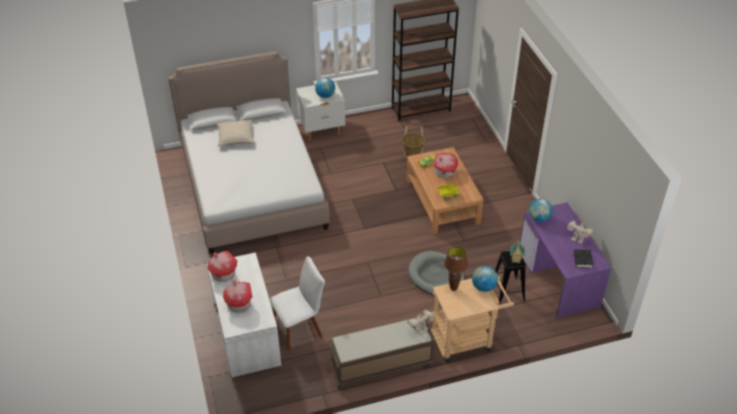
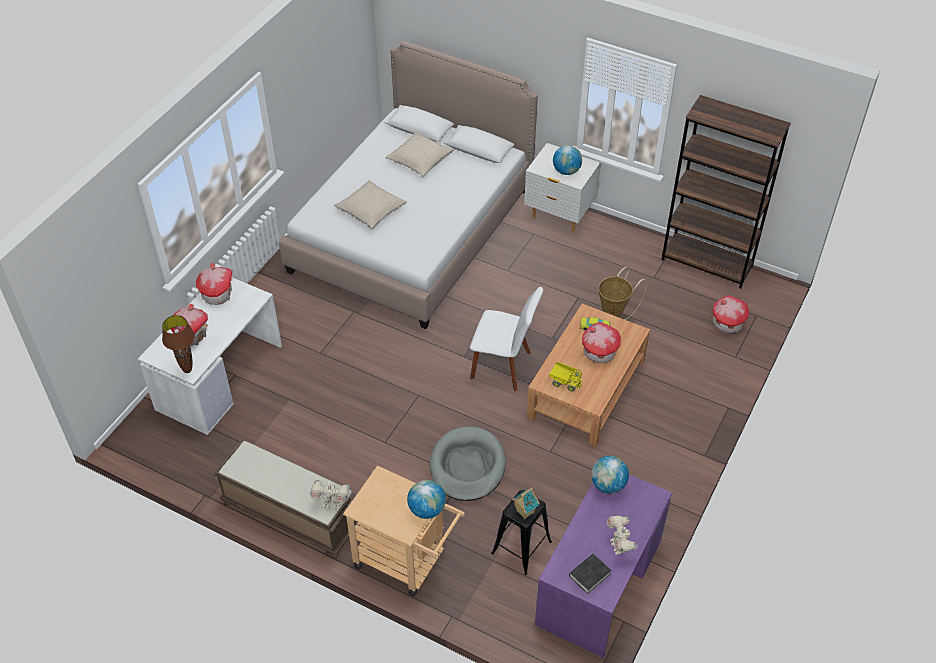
camera: 45 degrees right, 5 degrees up
white chair [269,256,325,351] -> white chair moved to [470,287,543,391]
brown table lamp [444,247,468,291] -> brown table lamp moved to [162,315,195,373]
none -> beige pillow [334,180,407,229]
none -> toy house [713,295,749,333]

